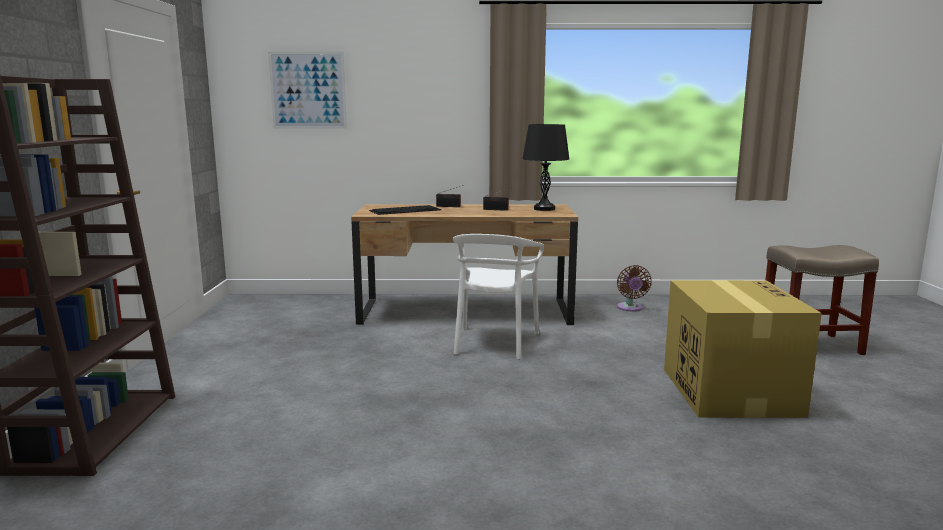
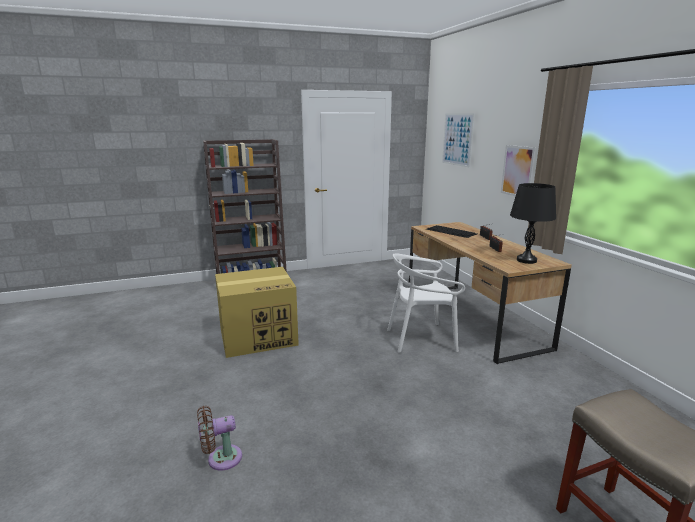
camera: 70 degrees right, 5 degrees up
brown fan [617,265,652,311] -> brown fan moved to [197,406,242,471]
cardboard box [664,280,822,418] -> cardboard box moved to [215,267,299,358]
none -> picture [501,145,536,196]

